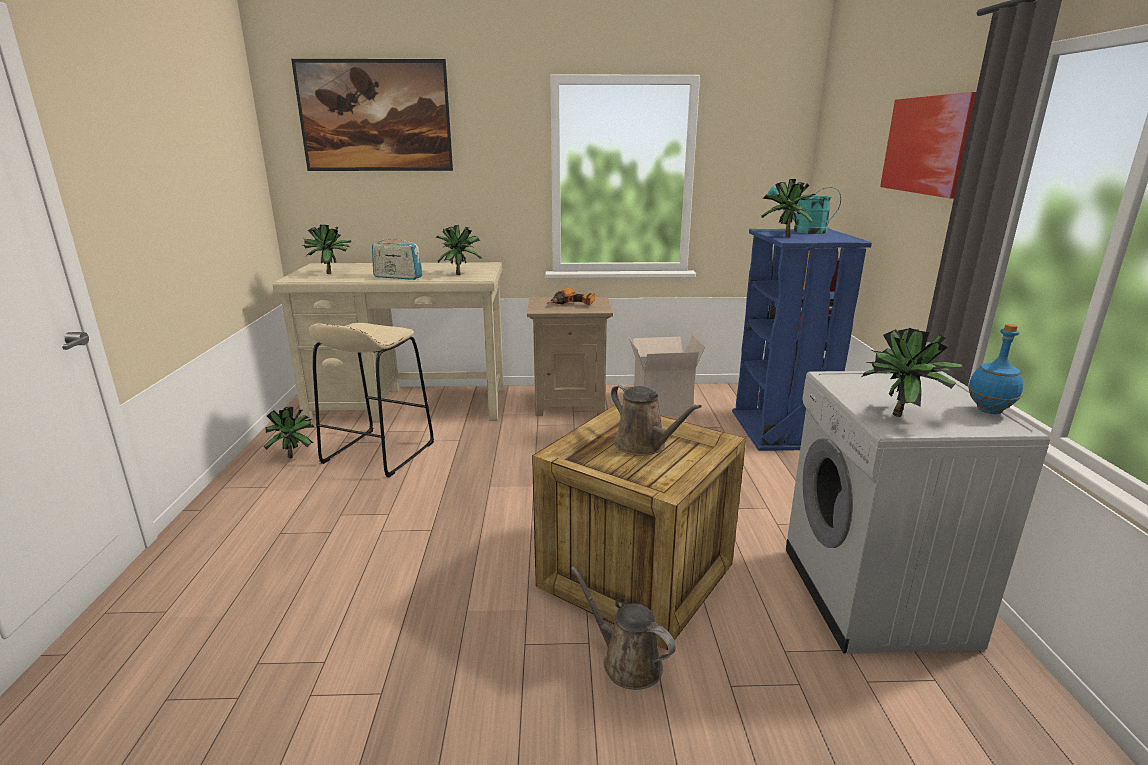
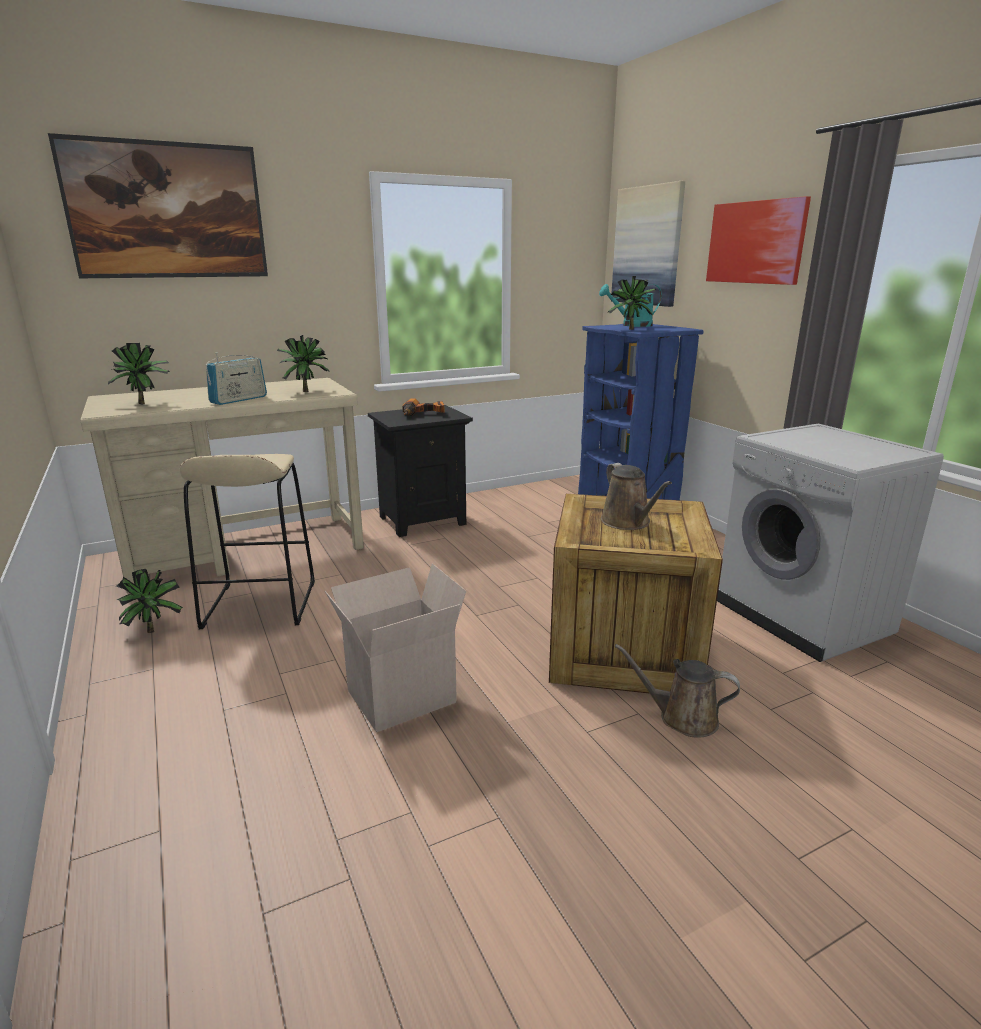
camera: 25 degrees left, 0 degrees up
radio [372,235,423,280] -> radio turned 45 degrees counterclockwise [206,352,267,405]
beige nightstand [527,297,613,416] -> black nightstand [368,405,473,537]
brown watering can [611,383,702,455] -> brown watering can turned 45 degrees clockwise [601,463,672,530]
cardboard box [629,334,705,416] -> cardboard box moved to [325,564,466,732]
potted plant [862,328,964,417] -> none
blue bottle [968,324,1023,414] -> none
none -> picture [611,181,685,307]

